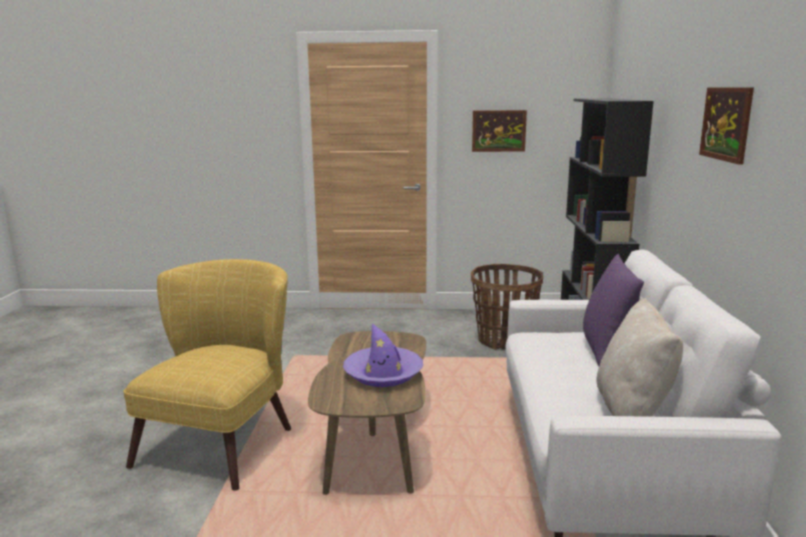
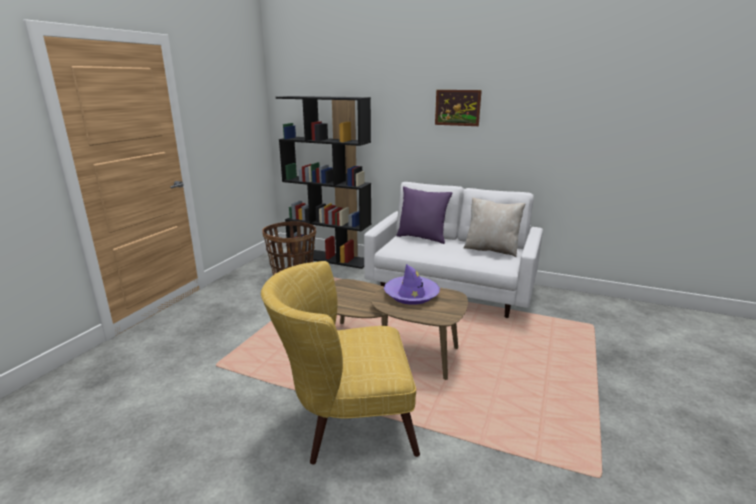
camera: 70 degrees left, 5 degrees up
yellow armchair [123,259,291,491] -> yellow armchair turned 45 degrees counterclockwise [261,261,420,464]
picture [472,110,527,152] -> none

